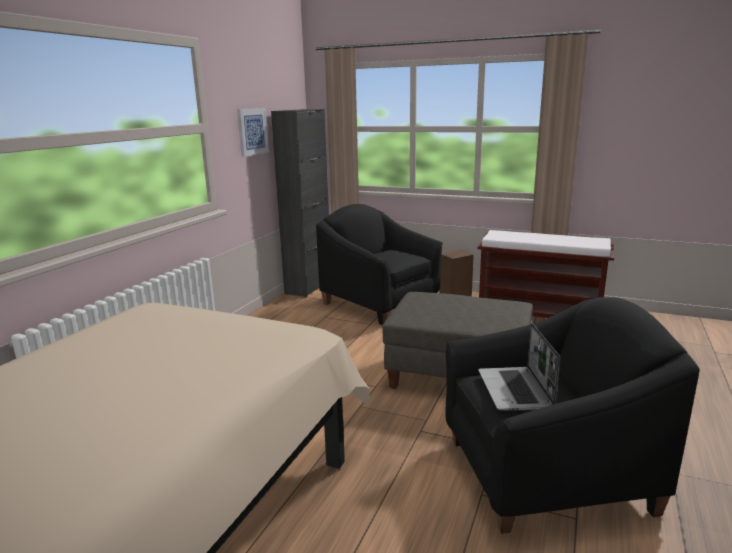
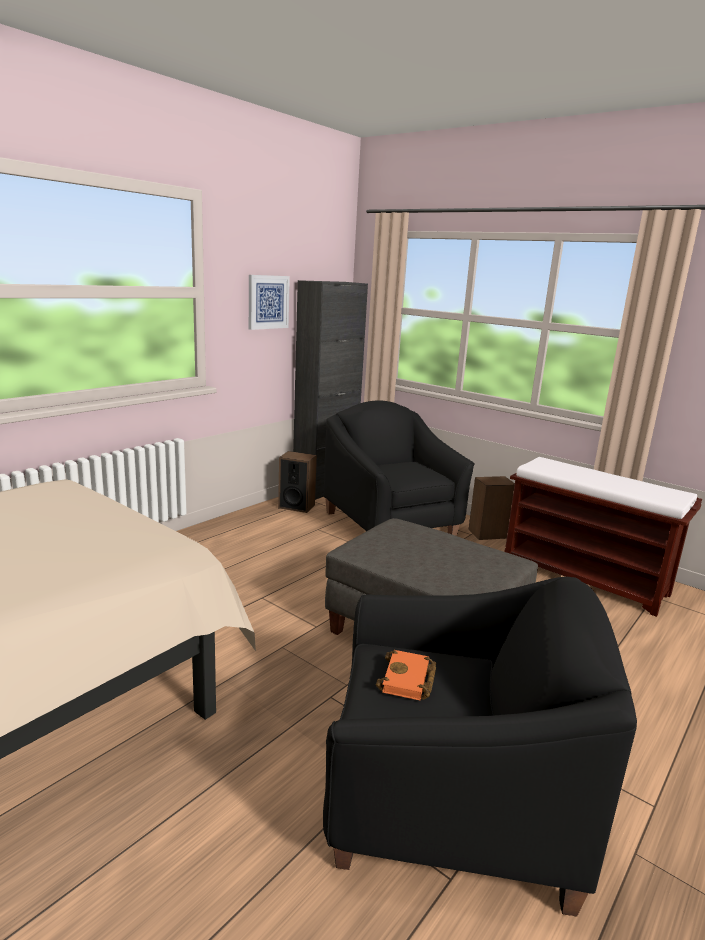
camera: 15 degrees right, 0 degrees up
laptop [478,323,560,411] -> orange book [376,650,436,701]
none -> speaker [278,451,317,513]

